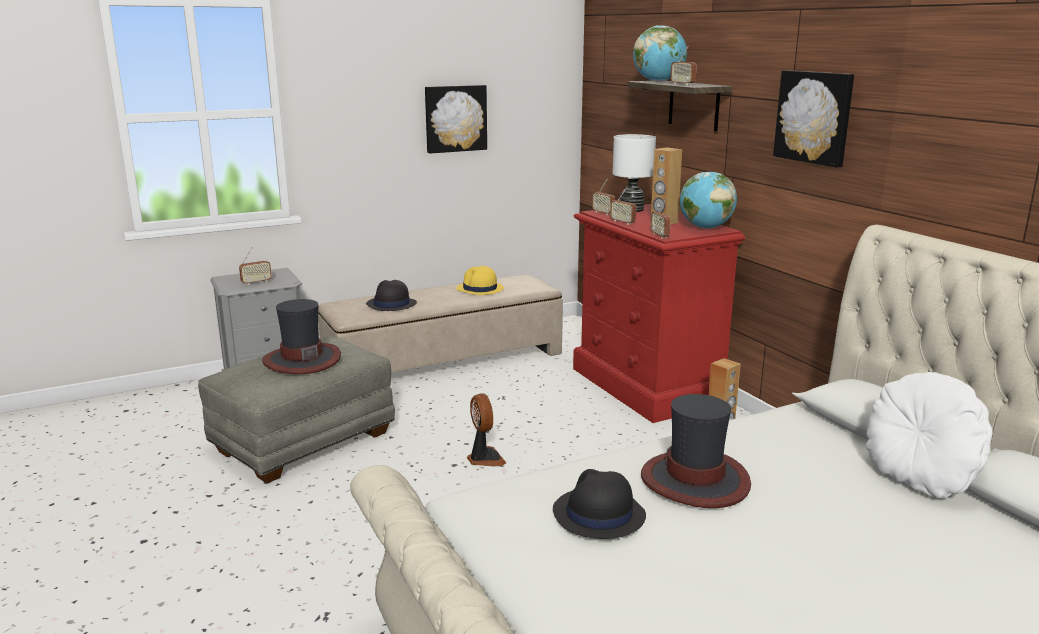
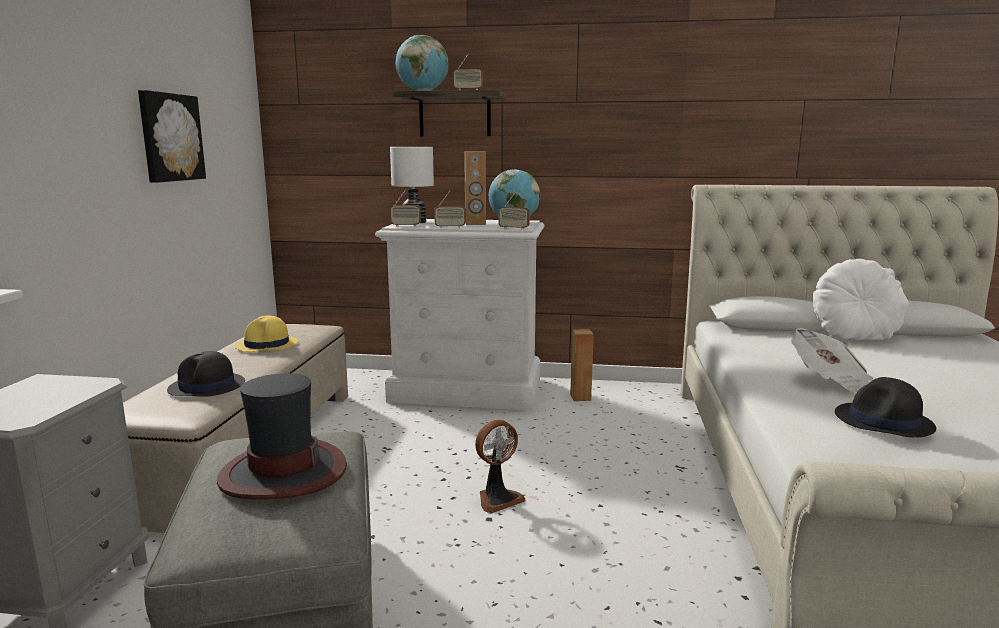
camera: 55 degrees left, 5 degrees down
radio [239,247,272,285] -> none
fan [467,393,506,466] -> fan turned 135 degrees clockwise [475,420,525,513]
red dresser [573,204,745,423] -> white dresser [375,219,545,411]
hat [641,394,751,508] -> newspaper [791,328,873,394]
picture [773,70,854,168] -> none

